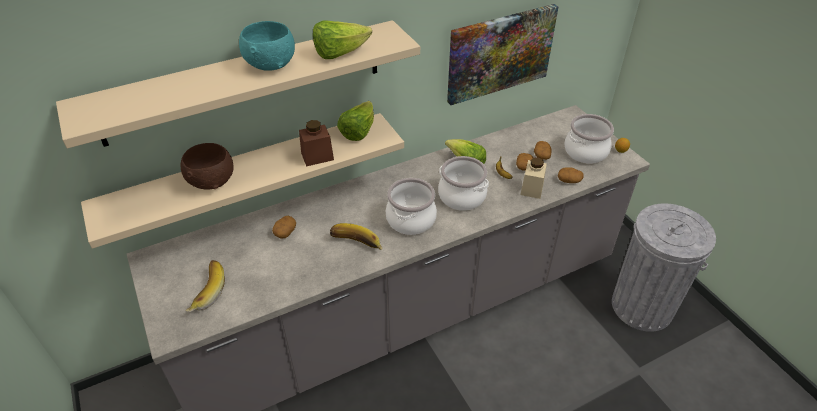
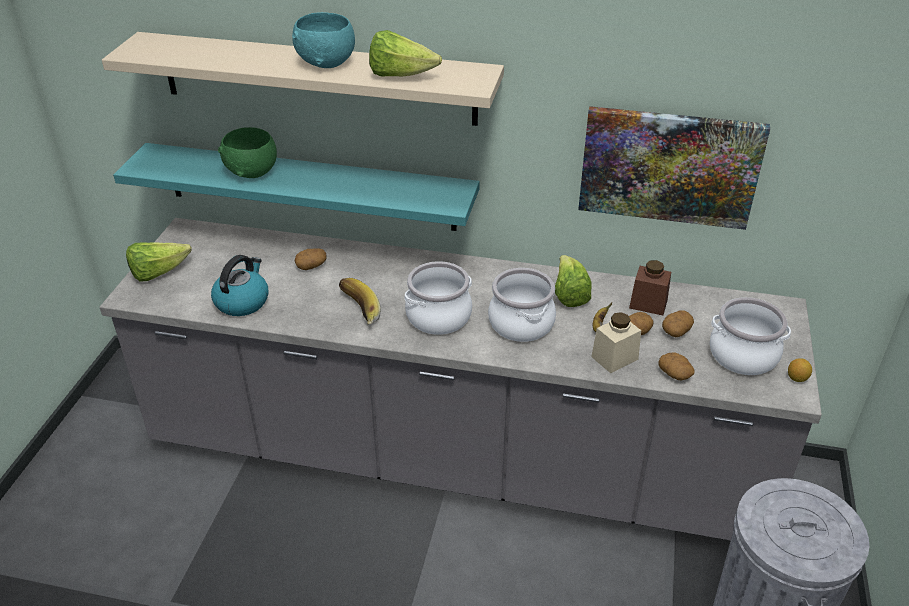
camera: 40 degrees right, 5 degrees down
beige shelf [81,113,404,249] -> turquoise shelf [113,143,480,231]
brown bowl [180,143,234,190] -> green bowl [218,127,277,178]
banana [186,260,225,312] -> none
brown jar [299,120,334,167] -> brown jar moved to [629,260,671,315]
lettuce [337,101,374,141] -> lettuce moved to [126,242,191,282]
none -> kettle [211,255,268,316]

